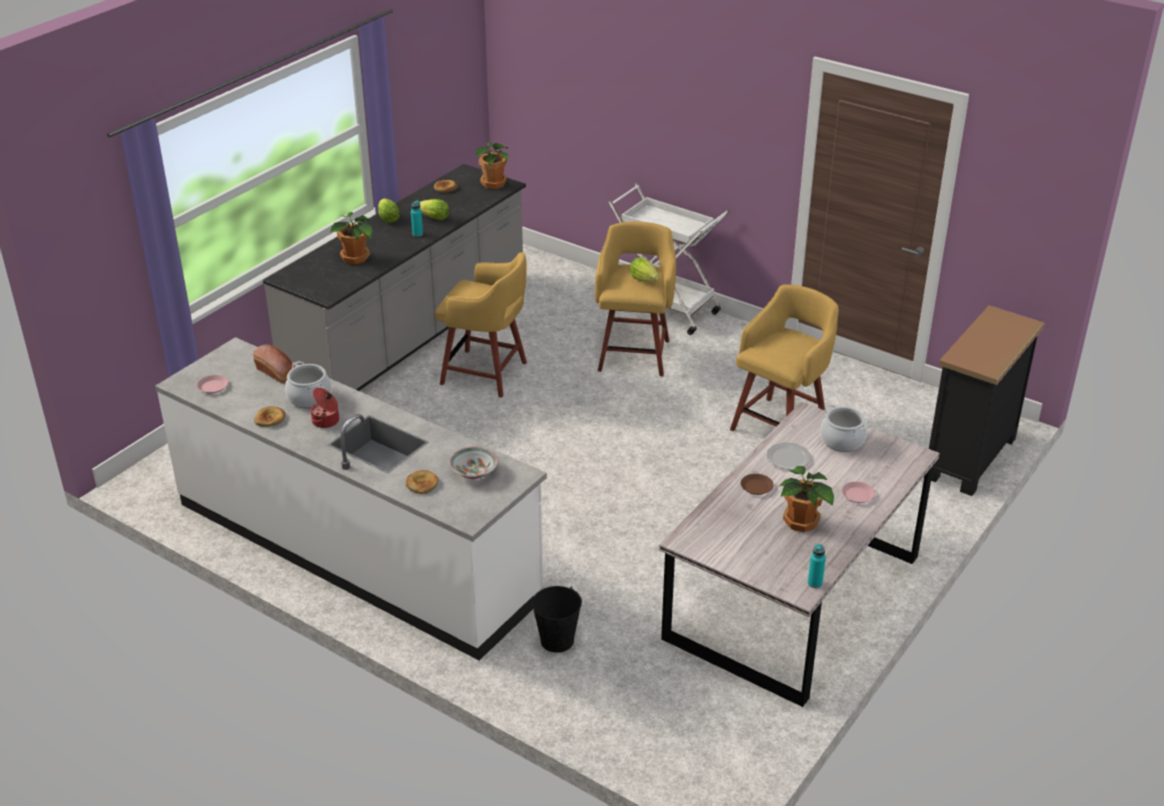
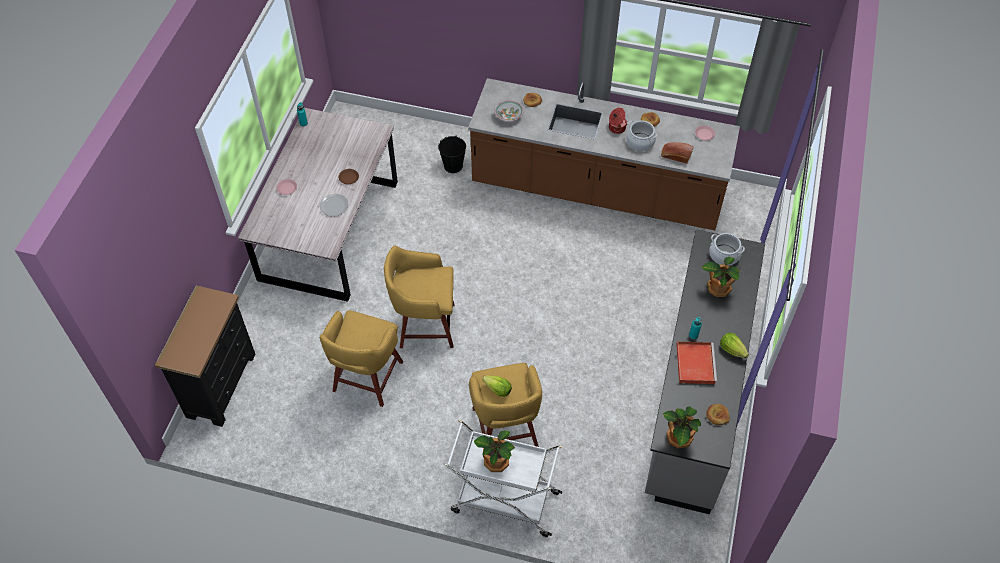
camera: 160 degrees right, 20 degrees up
white counter [155,337,547,660] -> brown counter [468,78,740,230]
lettuce [420,199,449,220] -> red tray [676,341,717,384]
yellow stool [435,252,527,398] -> yellow stool moved to [384,246,455,348]
potted plant [780,466,834,532] -> potted plant moved to [474,430,515,472]
cooking pot [820,404,867,452] -> cooking pot moved to [709,233,745,266]

